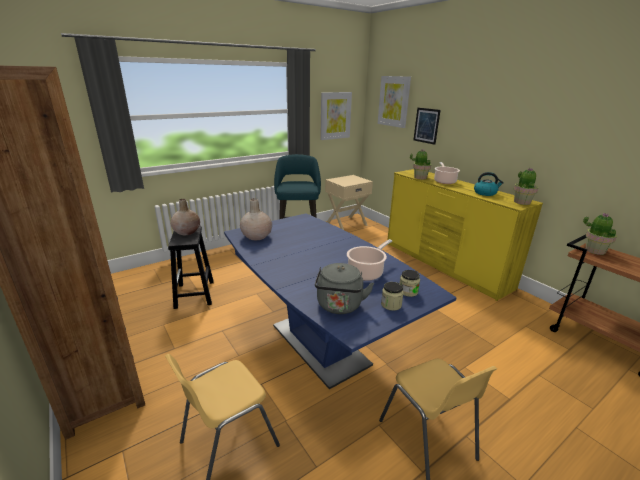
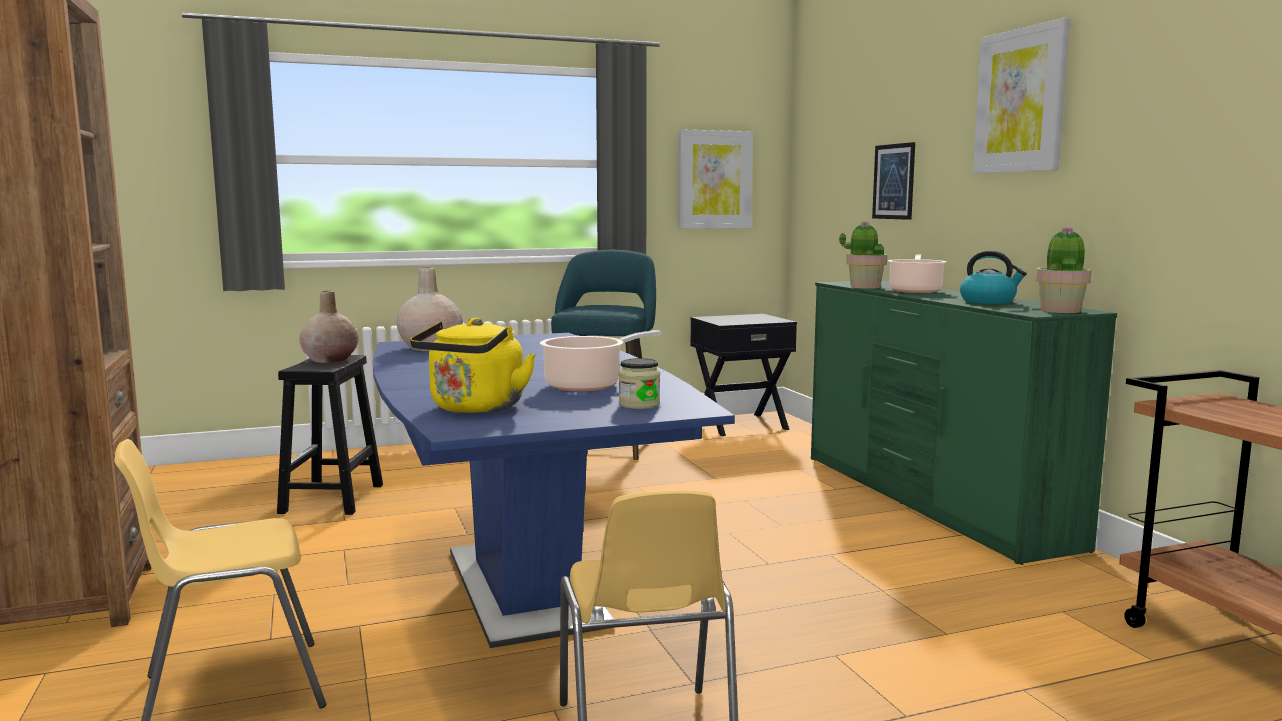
camera: 15 degrees right, 15 degrees down
grey kettle [315,263,374,314] -> yellow kettle [410,318,536,413]
beige nightstand [325,175,373,230] -> black nightstand [690,314,797,436]
picture [378,76,411,128] -> picture moved to [972,18,1070,173]
jar [381,282,404,311] -> none
yellow dresser [387,169,543,301] -> green dresser [811,281,1117,565]
potted plant [583,214,617,255] -> none

